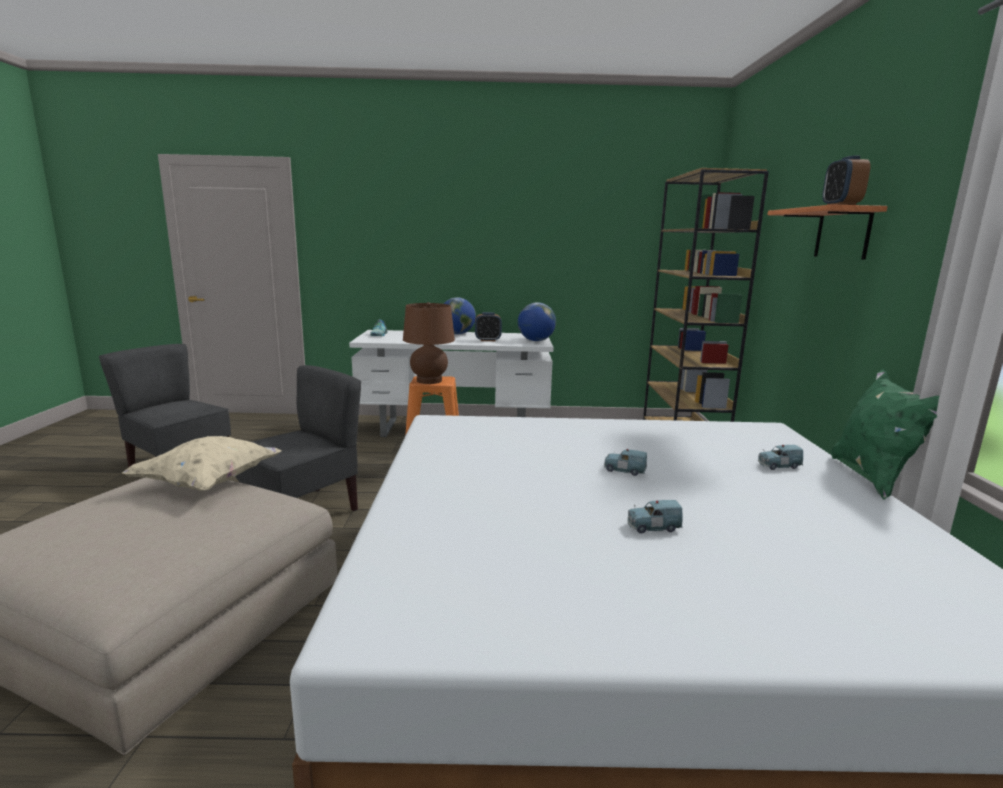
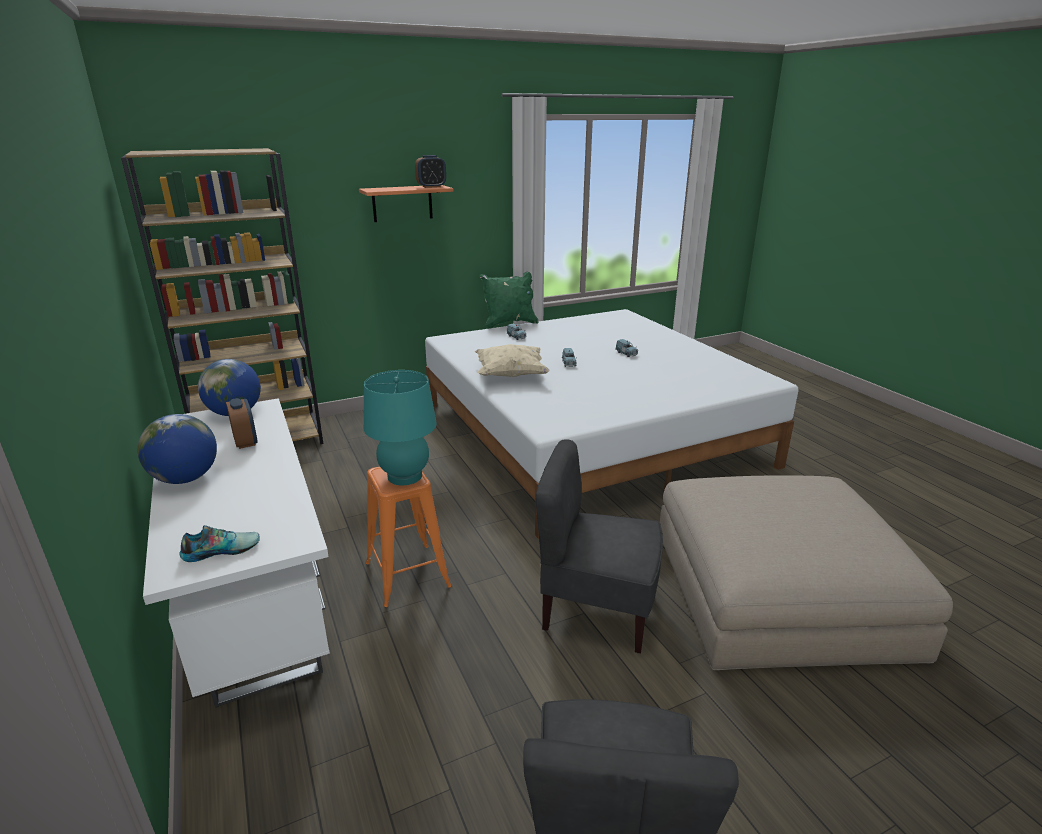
camera: 115 degrees left, 10 degrees up
beige pillow [122,436,282,491] -> beige pillow moved to [475,344,550,377]
brown table lamp [403,302,455,384] -> turquoise table lamp [364,370,437,485]

